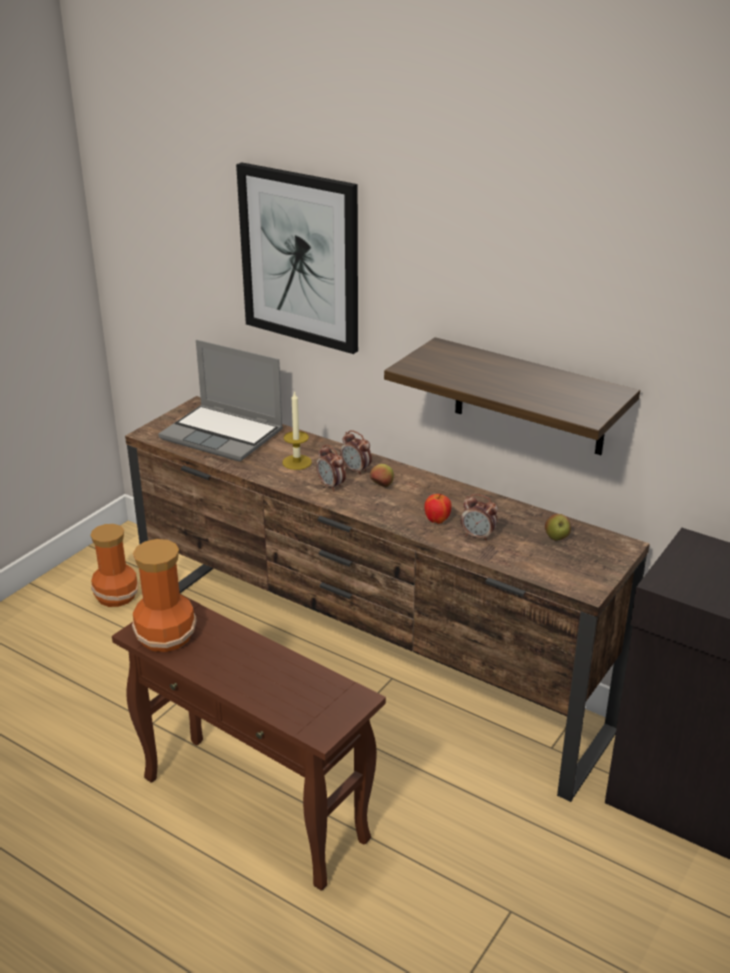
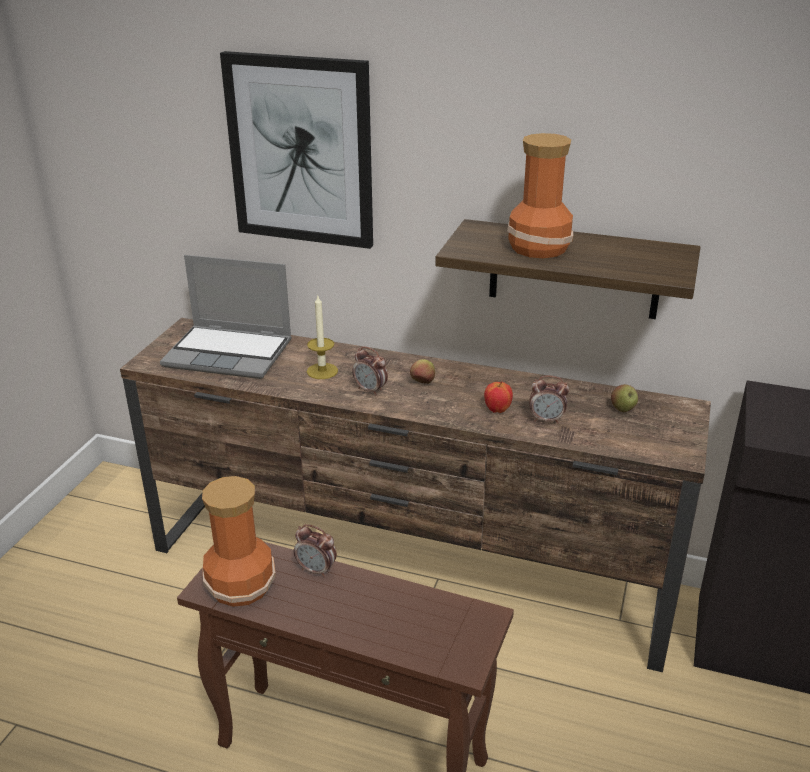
camera: 15 degrees left, 0 degrees up
vase [90,524,139,607] -> vase moved to [507,133,573,258]
alarm clock [340,430,372,476] -> alarm clock moved to [294,524,337,578]

